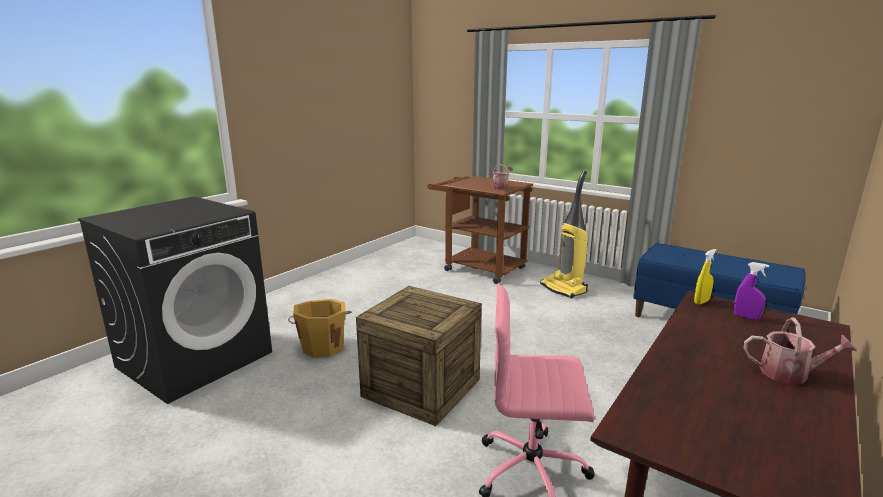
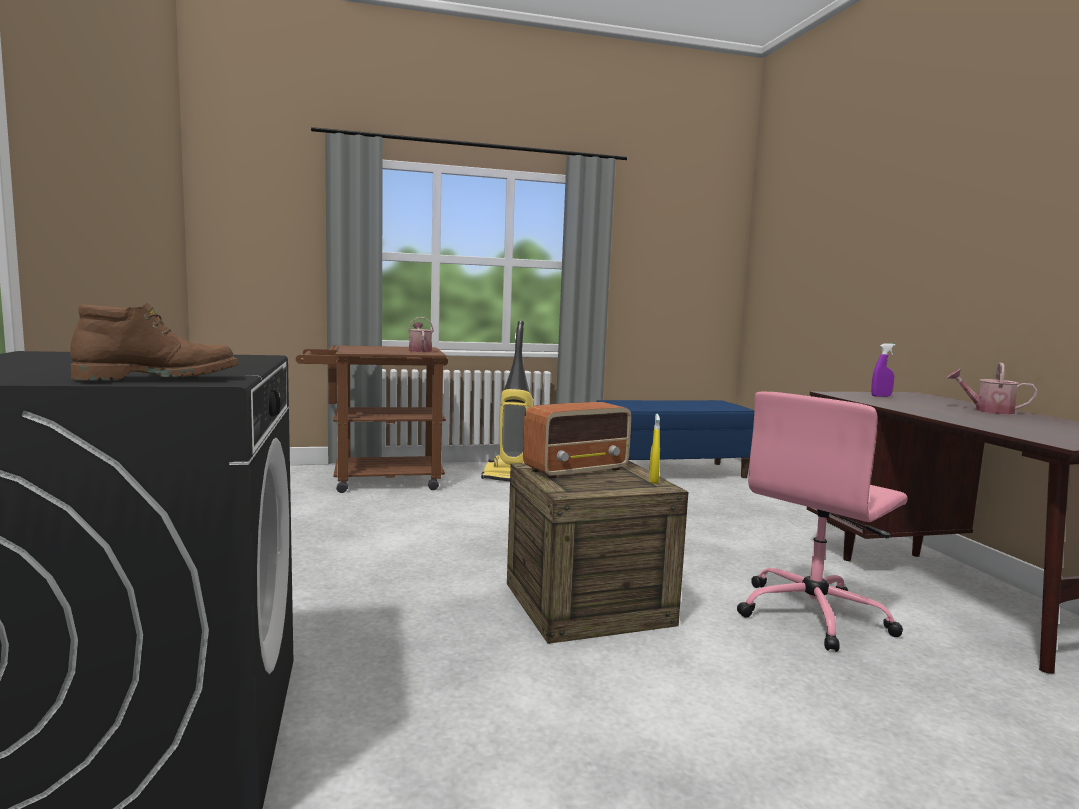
camera: 50 degrees left, 10 degrees down
orange bucket [288,299,352,358] -> none
yellow spray bottle [694,249,717,304] -> yellow spray bottle moved to [649,414,660,484]
watering can [744,318,857,384] -> watering can turned 120 degrees counterclockwise [947,363,1038,414]
none -> brown boot [70,303,239,380]
none -> radio [523,402,632,479]

